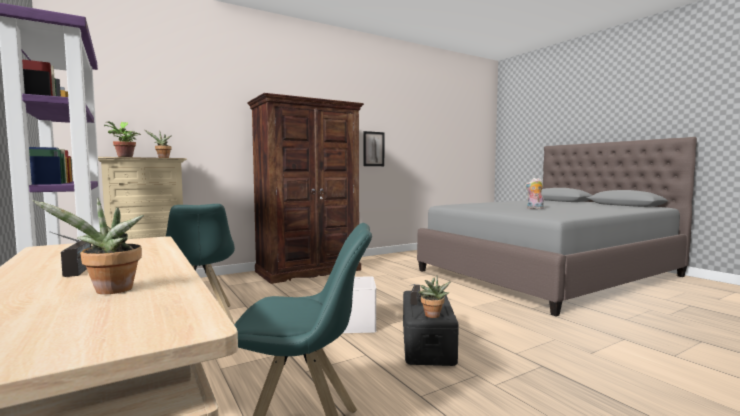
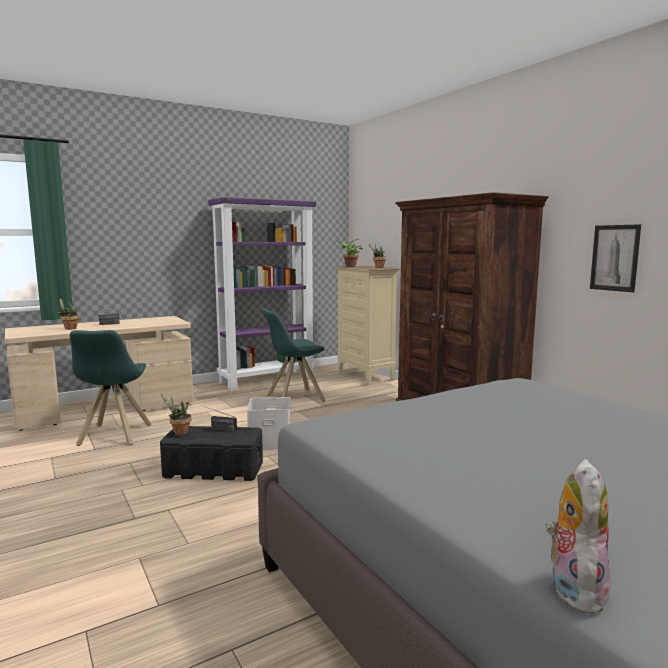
camera: 90 degrees right, 5 degrees up
plush toy [525,178,544,209] -> plush toy moved to [546,459,611,614]

